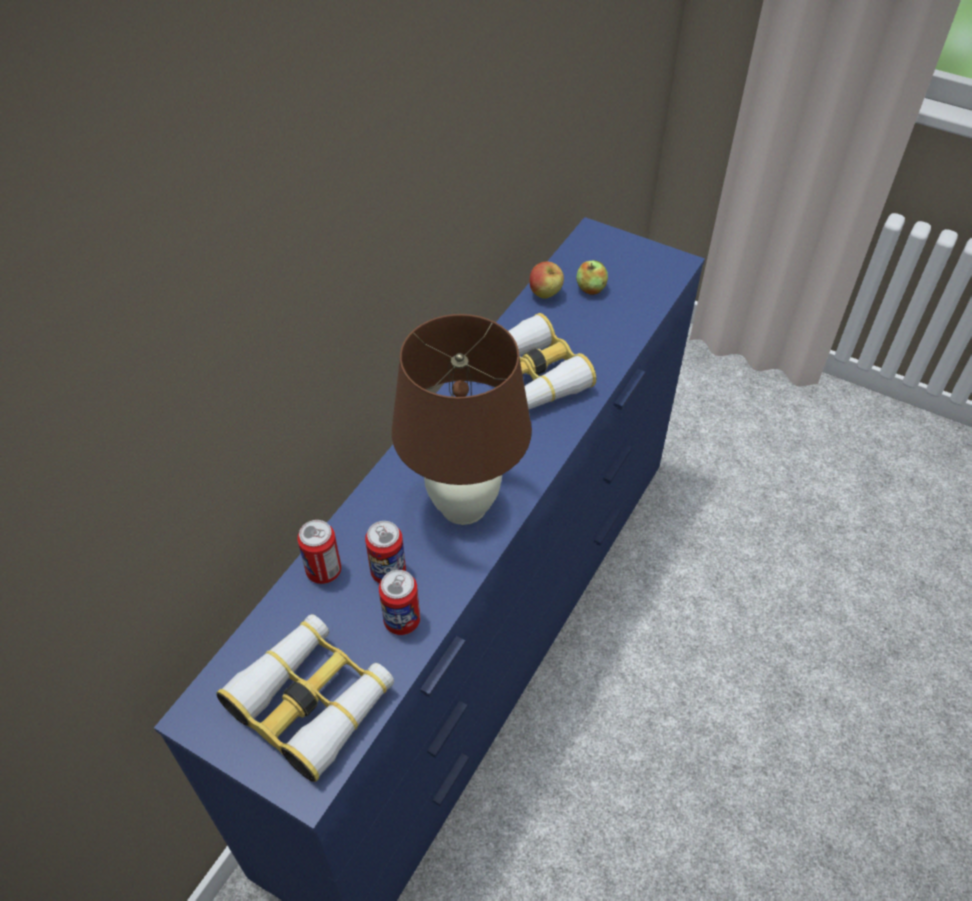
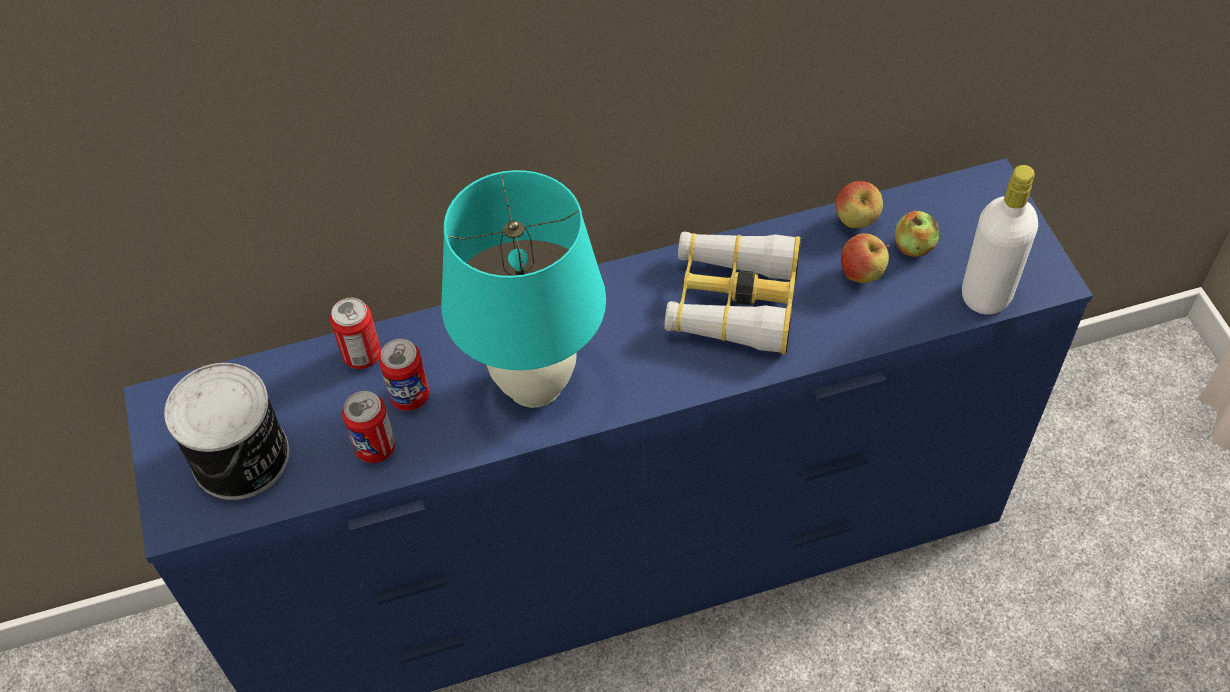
camera: 45 degrees right, 5 degrees up
binoculars [216,614,394,782] -> can [164,363,289,500]
brown table lamp [392,314,532,525] -> turquoise table lamp [441,170,606,408]
none -> apple [841,233,890,283]
none -> white bottle [962,165,1038,314]

